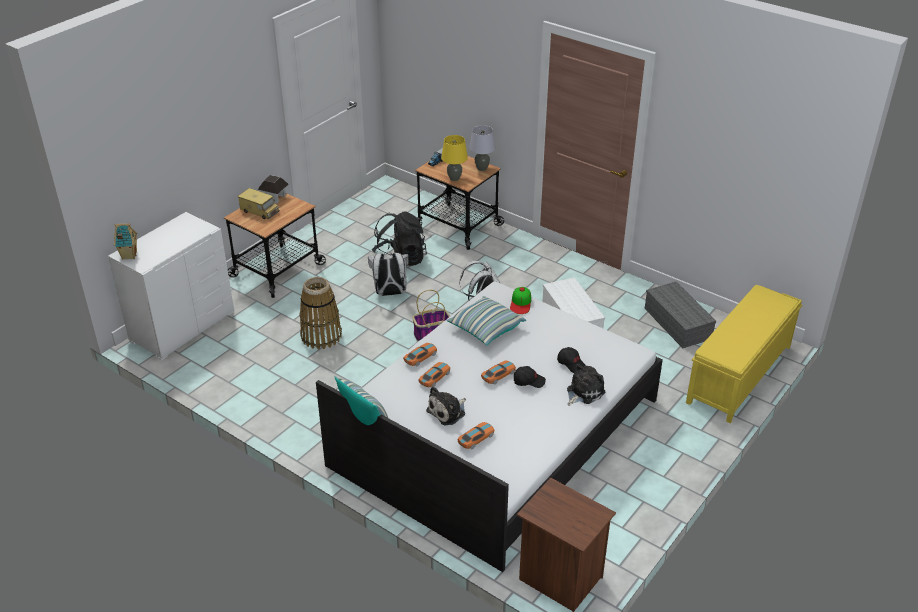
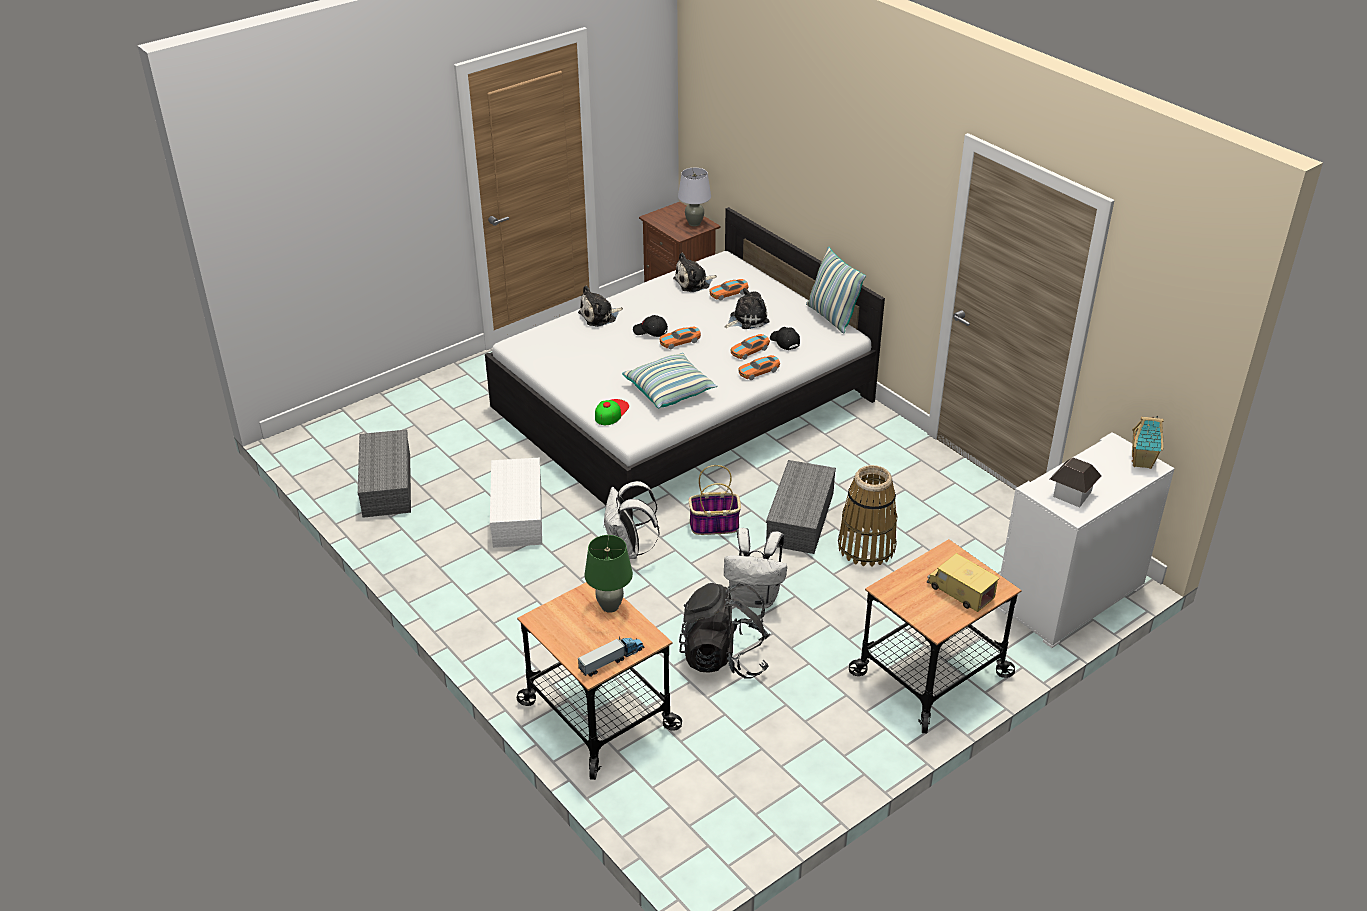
camera: 165 degrees left, 0 degrees up
toy house [258,175,288,204] -> toy house moved to [1050,458,1101,507]
yellow table lamp [441,135,468,181] -> green table lamp [584,535,633,613]
grey table lamp [469,125,495,171] -> grey table lamp moved to [678,168,711,226]
black cap [557,347,586,373] -> black cap moved to [770,327,800,350]
yellow bench [686,285,802,424] -> none
none -> plush toy [673,252,717,292]
none -> grey storage box [766,460,836,554]

